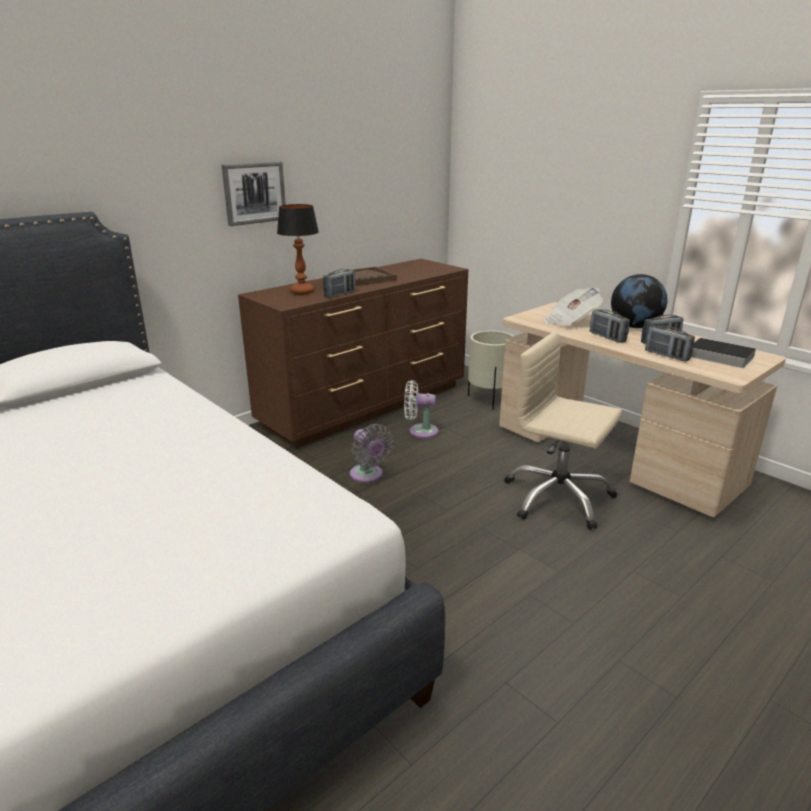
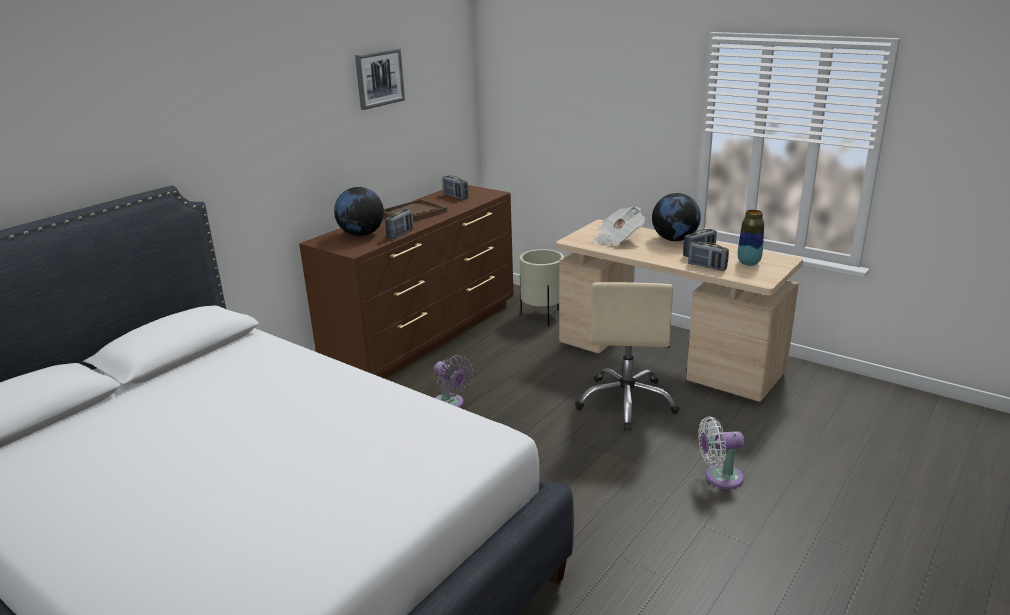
camera: 10 degrees left, 0 degrees up
picture [221,162,286,226] -> picture moved to [355,48,405,110]
table lamp [277,204,319,295] -> globe [334,187,384,236]
white fan [404,380,439,439] -> white fan moved to [698,417,744,489]
beige office chair [504,331,623,530] -> beige office chair turned 105 degrees counterclockwise [575,282,680,431]
radio [590,309,630,343] -> radio moved to [442,176,468,200]
book [691,338,756,368] -> vase [738,210,764,266]

